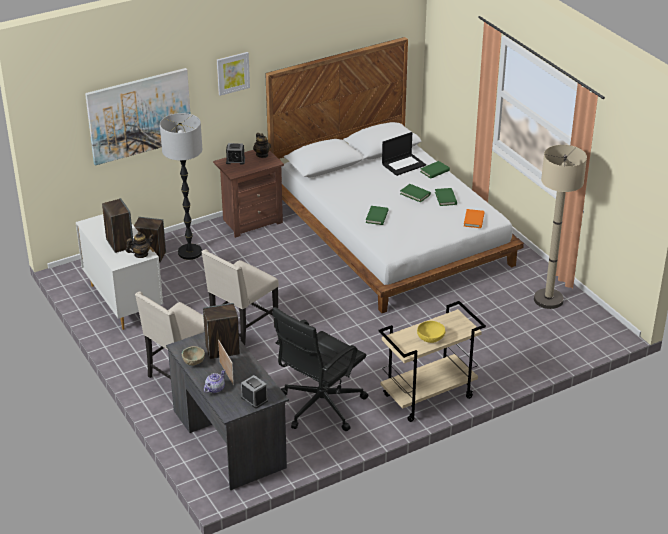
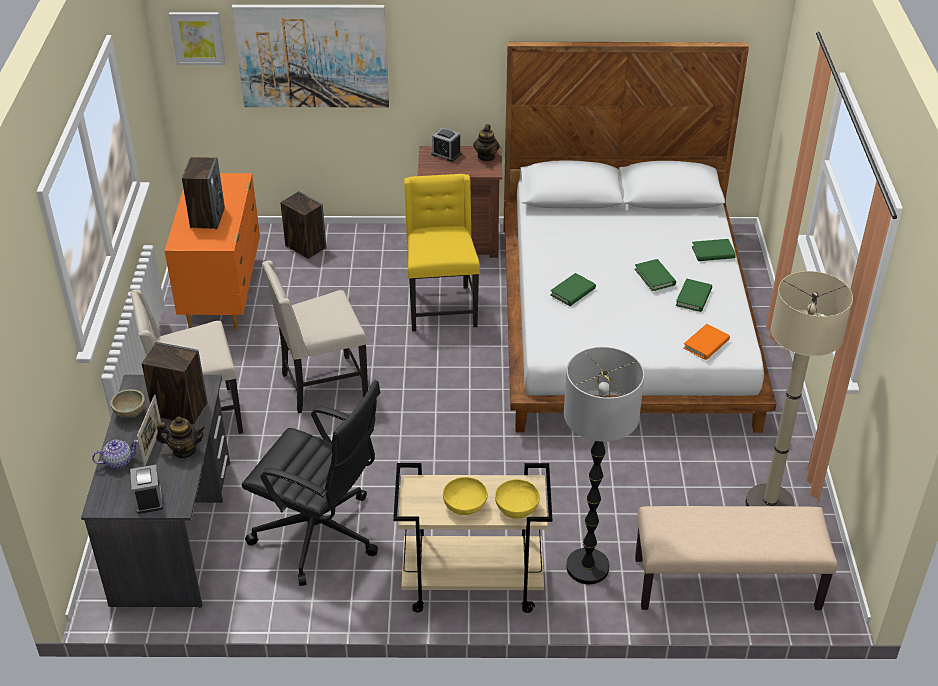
camera: 30 degrees right, 5 degrees up
white dresser [76,214,163,330] -> orange dresser [165,173,260,331]
teapot [126,232,154,258] -> teapot moved to [156,417,205,458]
floor lamp [160,113,202,260] -> floor lamp moved to [564,347,644,584]
picture [217,52,250,96] -> picture moved to [169,12,226,65]
black office chair [272,307,368,431] -> black office chair turned 135 degrees counterclockwise [242,380,381,586]
laptop [382,132,426,176] -> none
none -> yellow chair [404,174,480,331]
none -> yellow bowl [495,479,540,519]
none -> beige bench [635,506,837,610]

